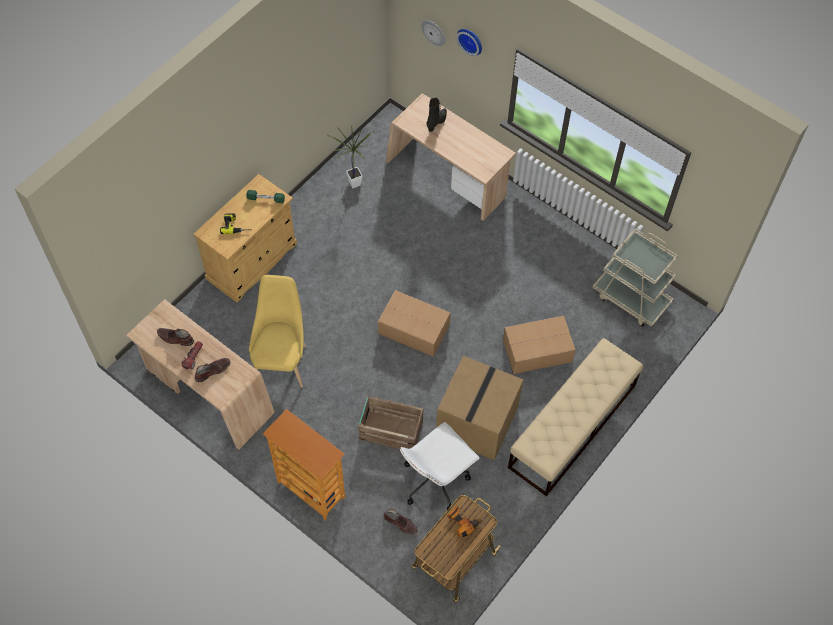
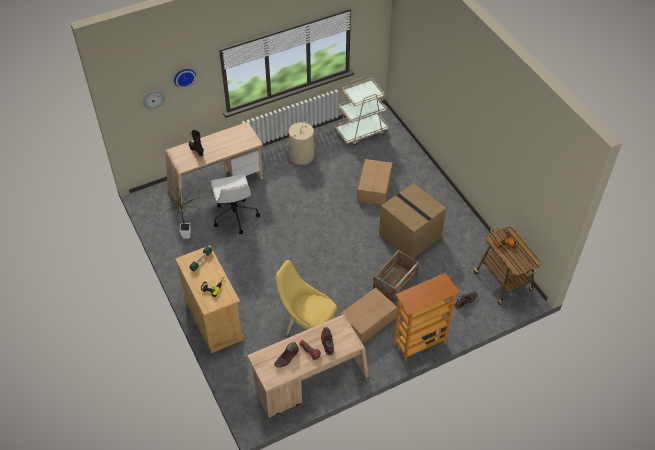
camera: 65 degrees left, 10 degrees down
cardboard box [378,290,451,356] -> cardboard box moved to [340,288,397,344]
white office chair [400,422,479,510] -> white office chair moved to [210,173,260,234]
beige bench [508,338,643,497] -> none
none -> beige laundry basket [289,122,314,165]

